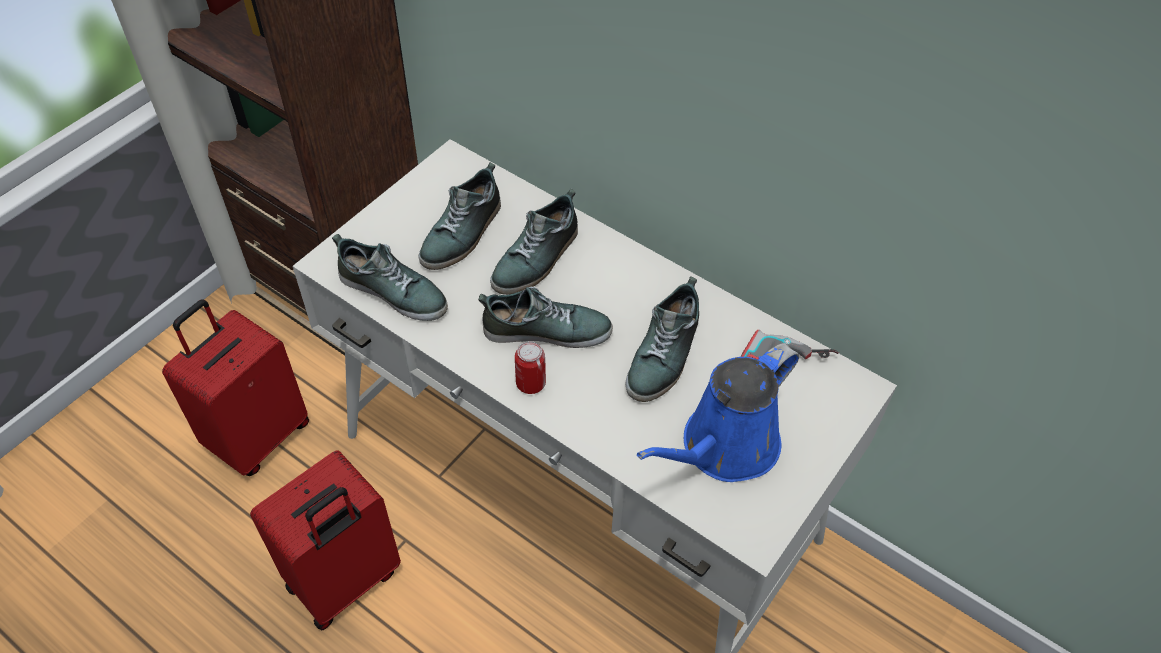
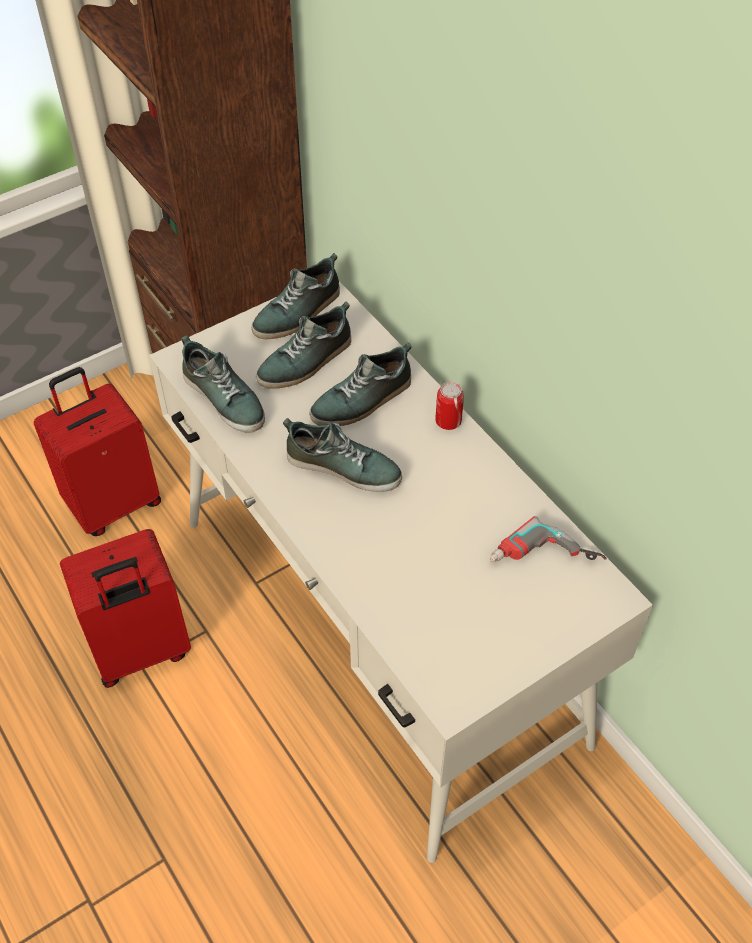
camera: 20 degrees right, 0 degrees up
can [515,341,546,394] -> can moved to [435,382,464,430]
shoe [626,276,699,402] -> shoe moved to [251,253,340,339]
blue watering can [637,343,799,482] -> none

